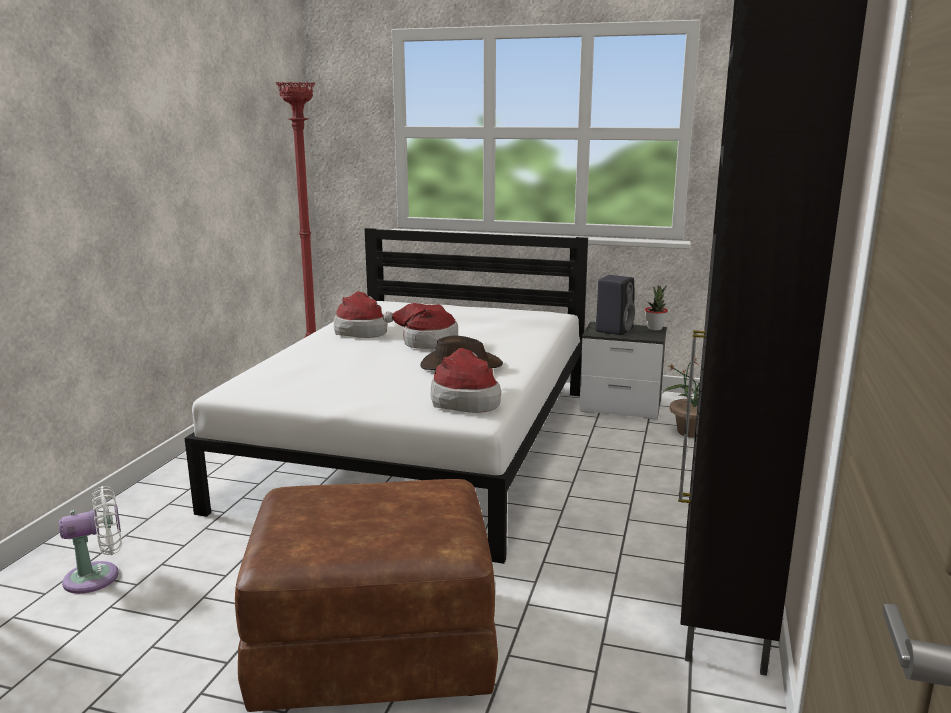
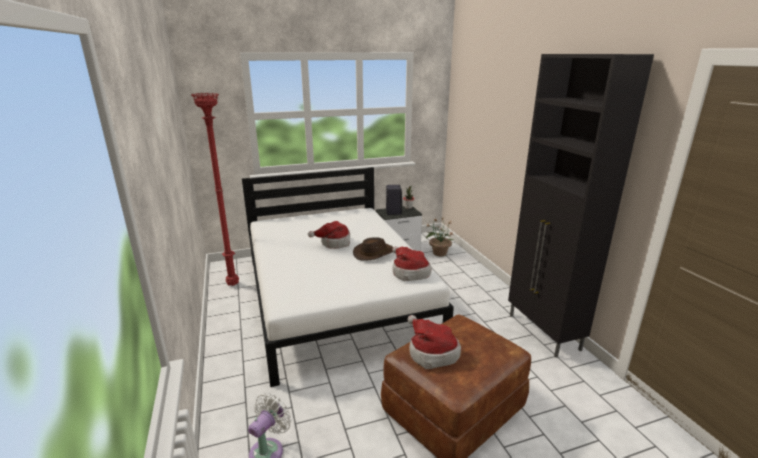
camera: 35 degrees left, 5 degrees up
hat [334,291,387,338] -> hat moved to [408,315,461,369]

